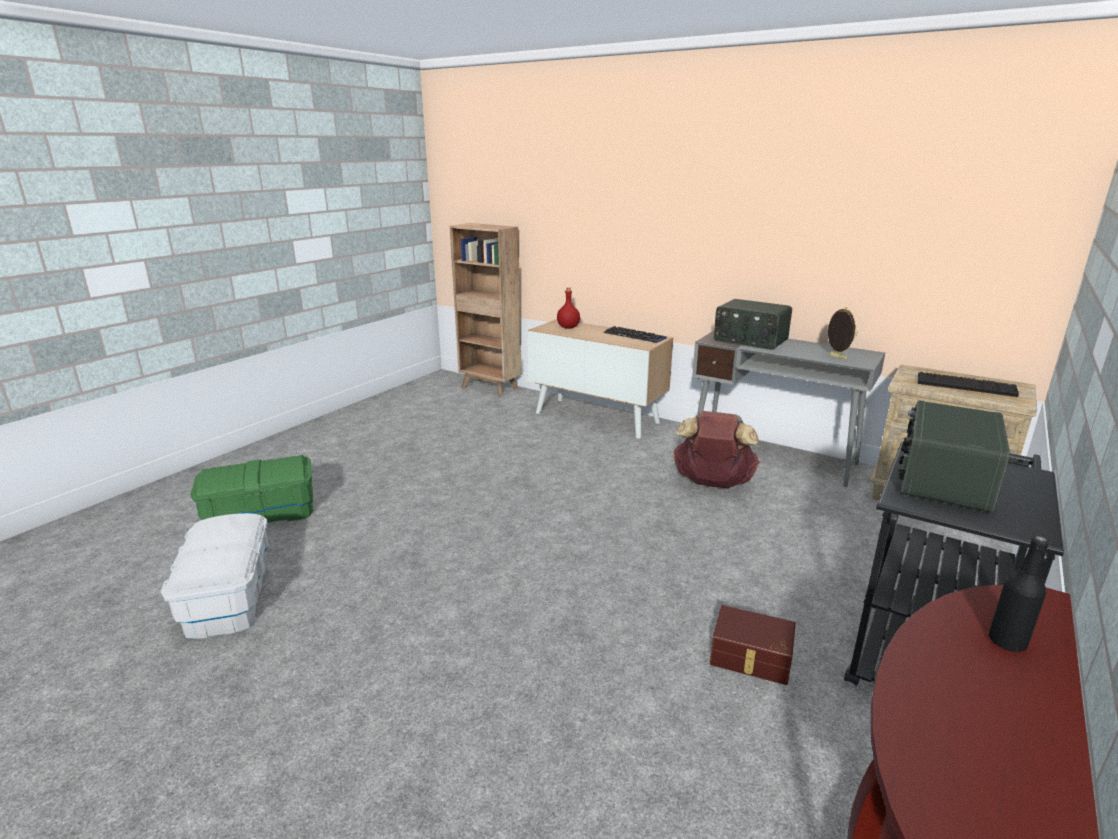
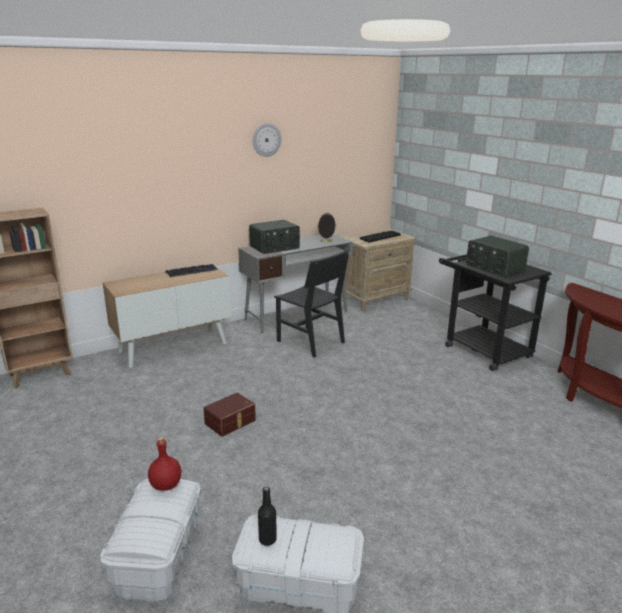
camera: 65 degrees left, 0 degrees up
green storage box [190,455,313,523] -> white storage box [100,479,201,602]
red bottle [557,287,580,329] -> red bottle moved to [148,437,181,491]
brown backpack [673,411,760,488] -> black chair [274,250,349,358]
brown storage box [710,605,796,685] -> brown storage box moved to [204,392,256,437]
black bottle [989,536,1049,652] -> black bottle moved to [258,487,277,546]
none -> wall clock [253,123,281,157]

